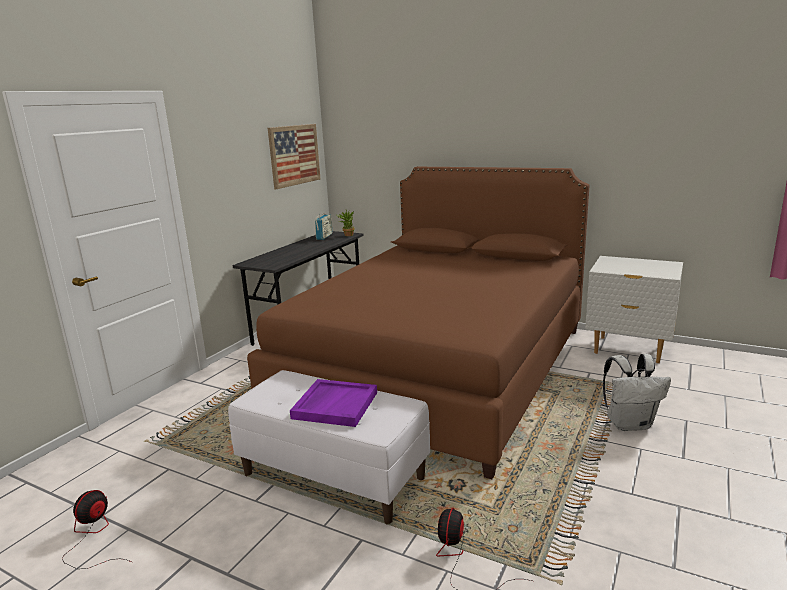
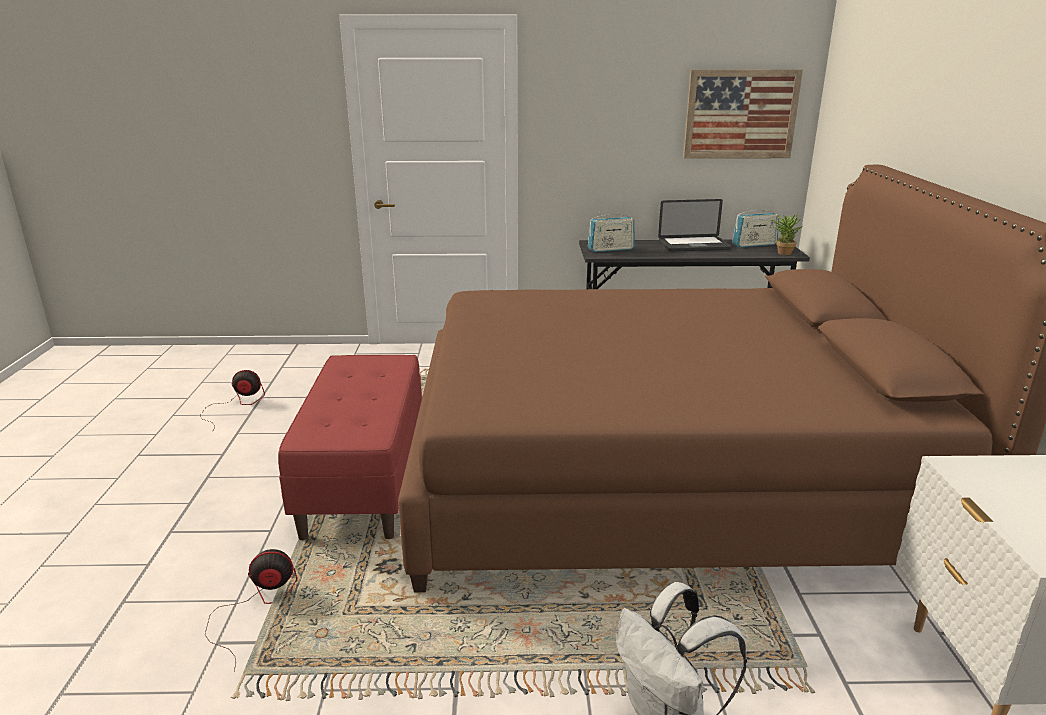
camera: 60 degrees right, 5 degrees up
white bench [228,370,430,525] -> red bench [278,355,422,540]
purple tray [290,379,377,427] -> none
none -> radio [588,212,635,252]
none -> laptop [658,199,732,252]

